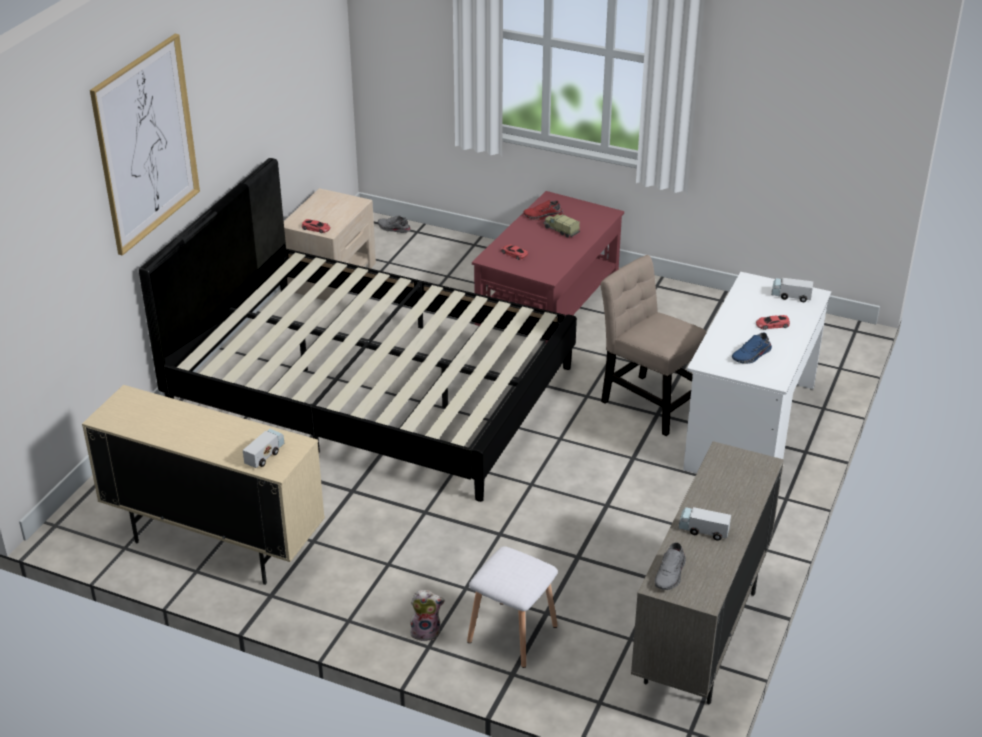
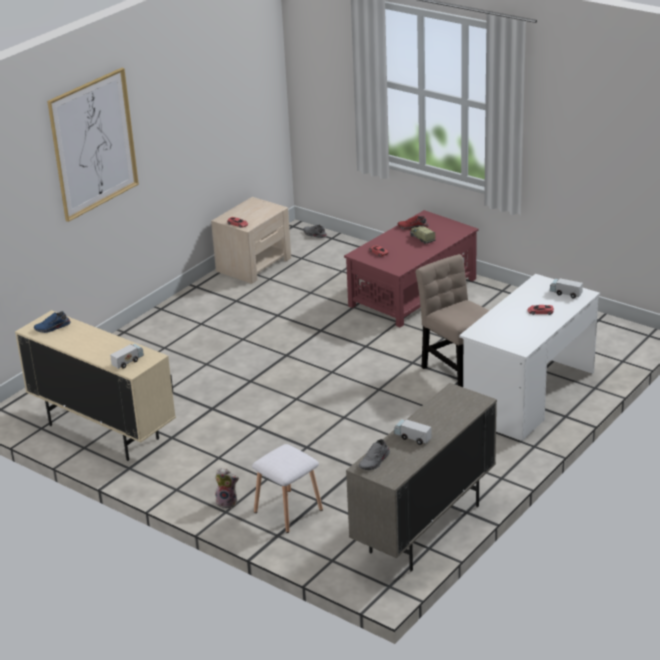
camera: 15 degrees right, 5 degrees down
black bed [139,158,577,502] -> none
blue shoe [732,333,772,364] -> blue shoe moved to [34,311,71,333]

